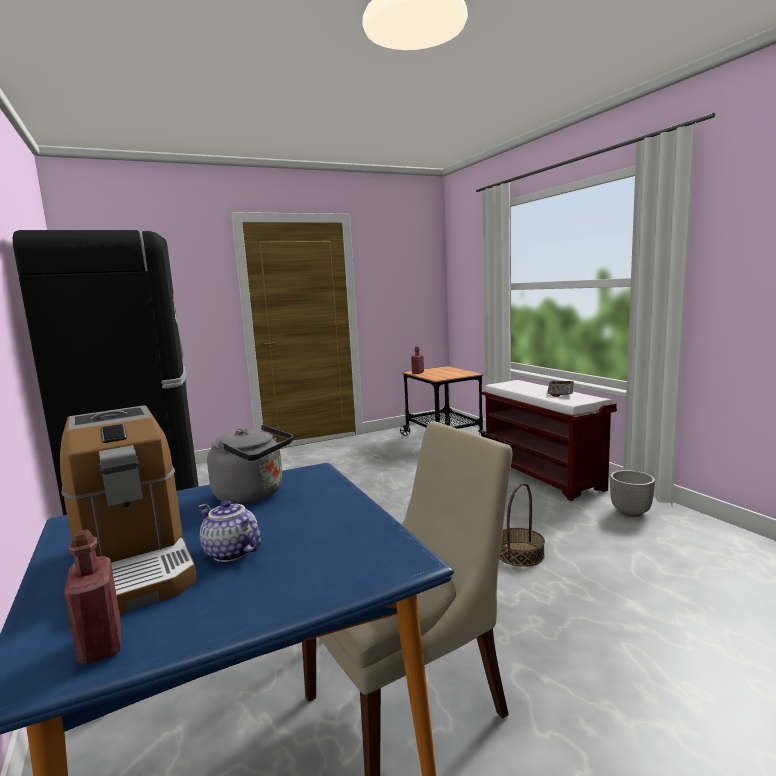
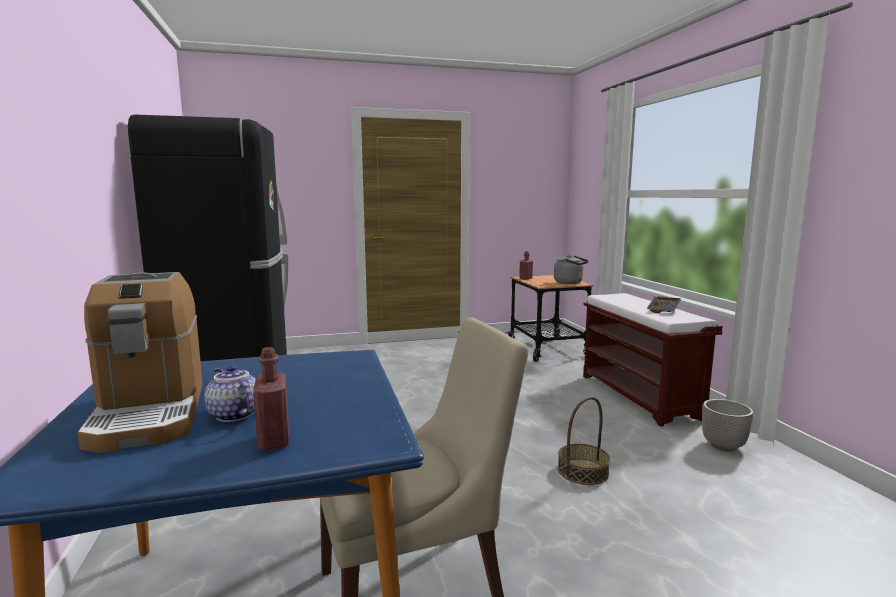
camera: 10 degrees right, 0 degrees up
red bottle [64,529,121,664] -> red bottle moved to [253,347,289,450]
grey kettle [207,425,293,504] -> grey kettle moved to [554,255,589,284]

